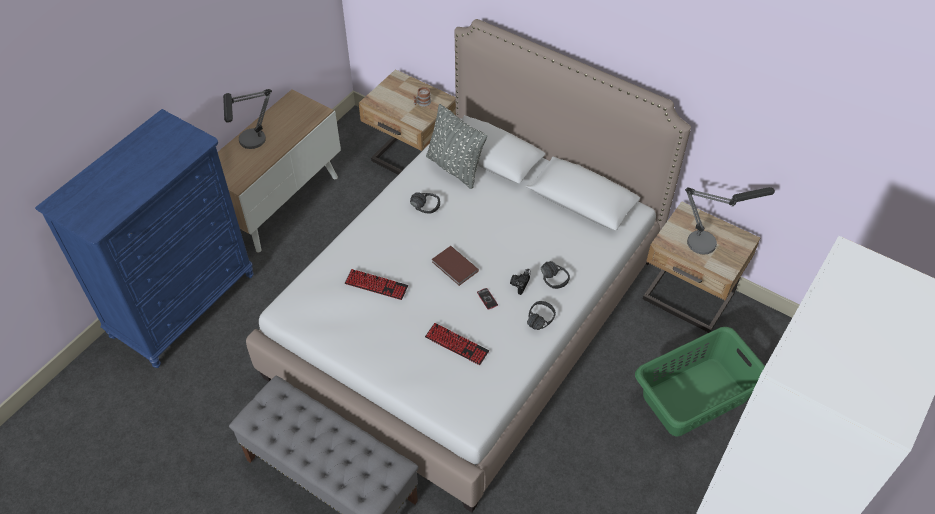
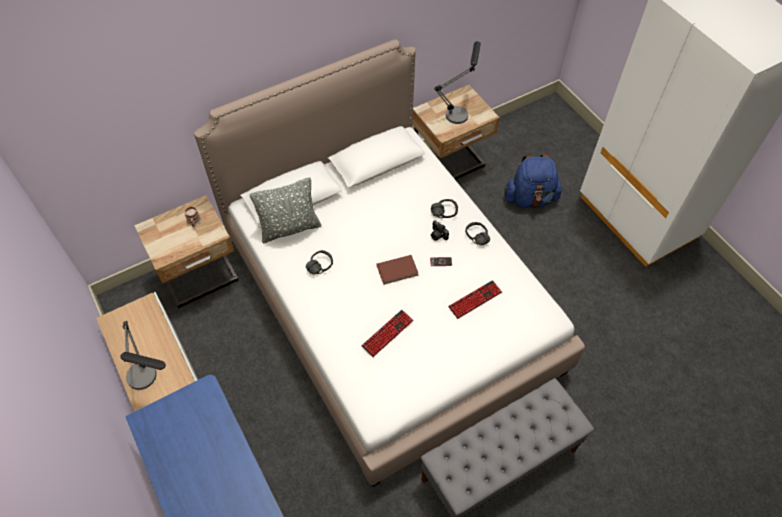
camera: 65 degrees left, 5 degrees up
green laundry basket [635,327,765,437] -> blue backpack [504,154,563,208]

